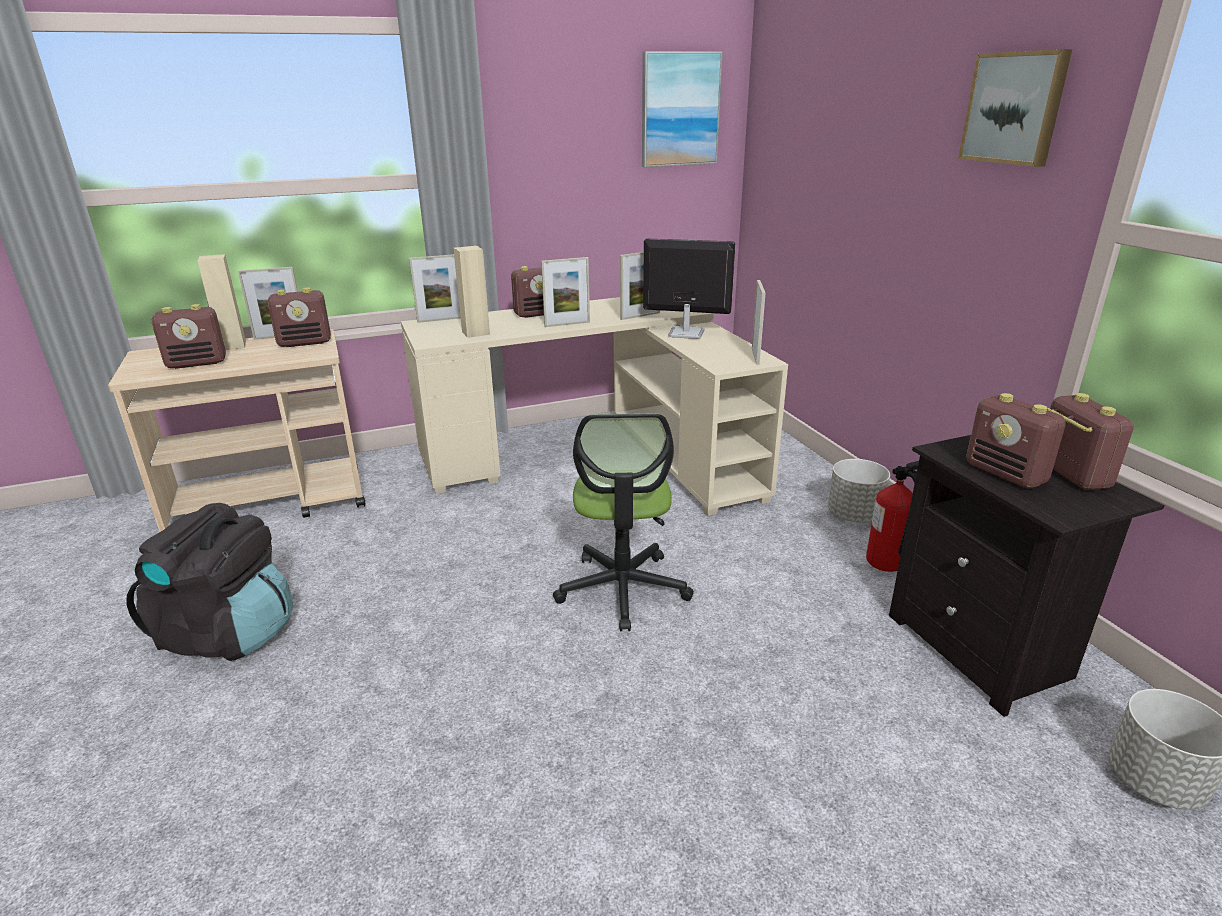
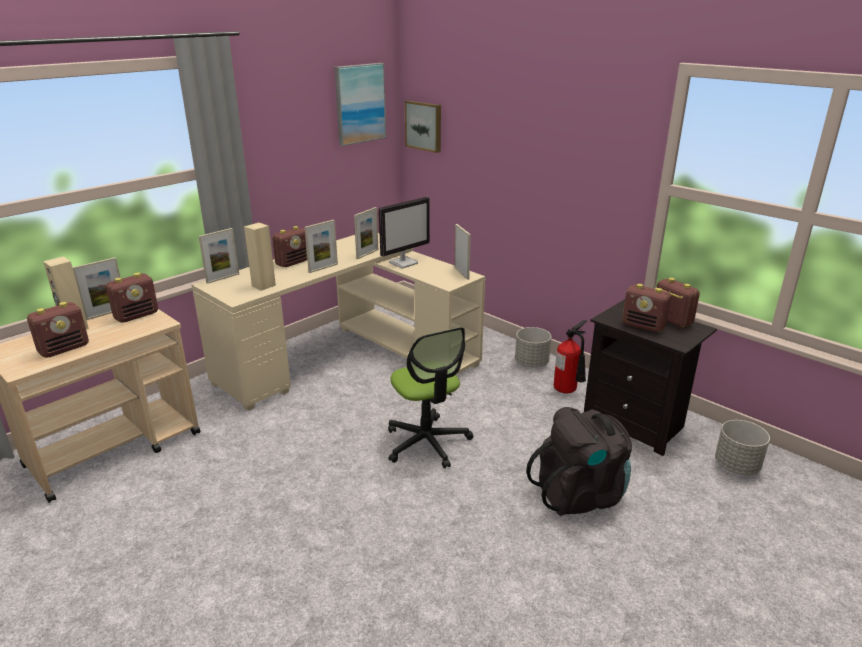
camera: 25 degrees left, 0 degrees up
black backpack [126,503,293,661] -> black backpack moved to [526,407,632,516]
monitor [643,238,736,339] -> monitor turned 150 degrees clockwise [379,197,430,268]
picture [958,49,1072,167] -> picture moved to [405,100,441,153]

